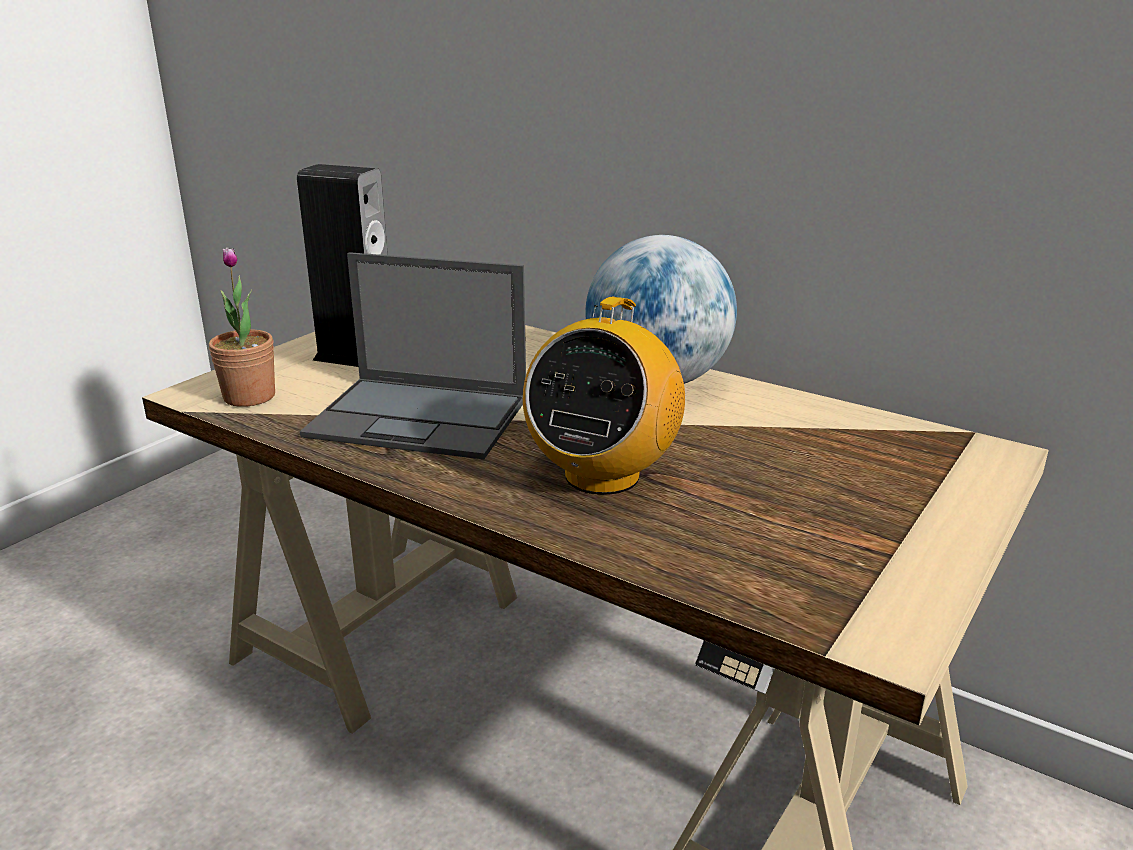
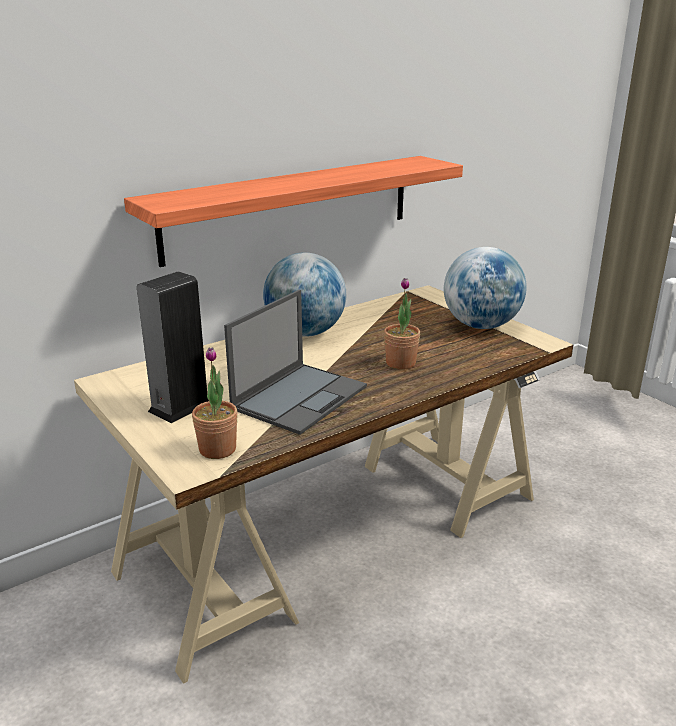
camera: 70 degrees left, 0 degrees up
radio [523,297,685,495] -> potted plant [384,278,420,370]
none -> shelf [124,156,463,267]
none -> globe [444,247,527,329]

